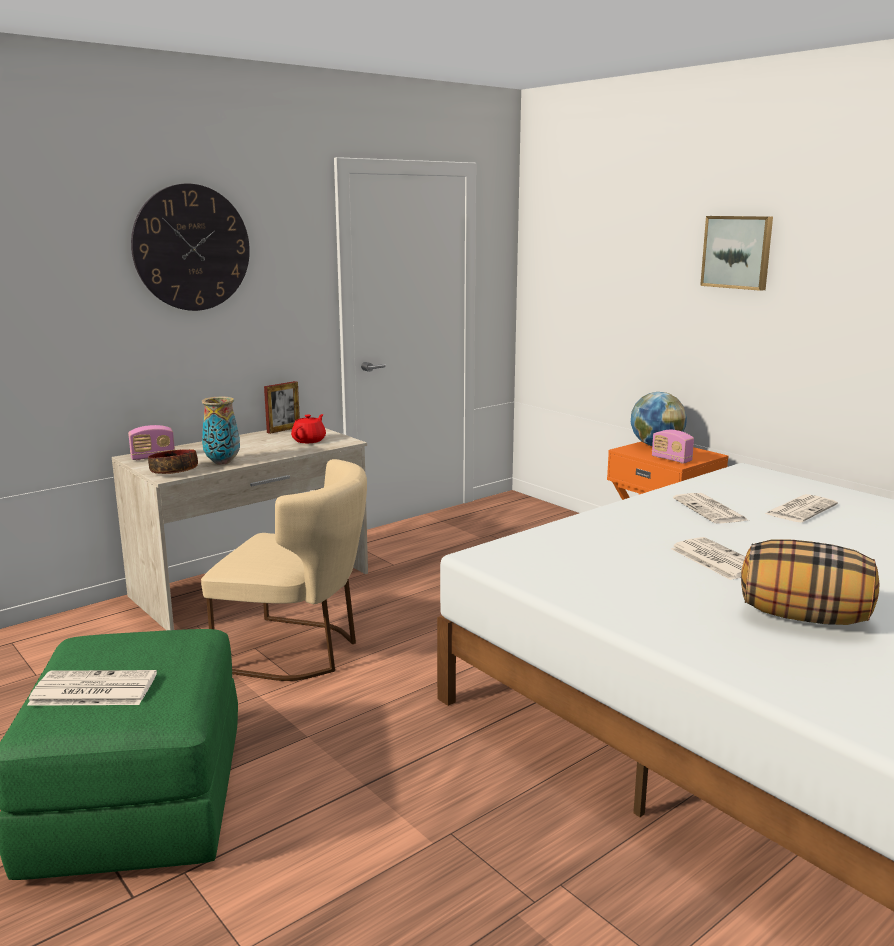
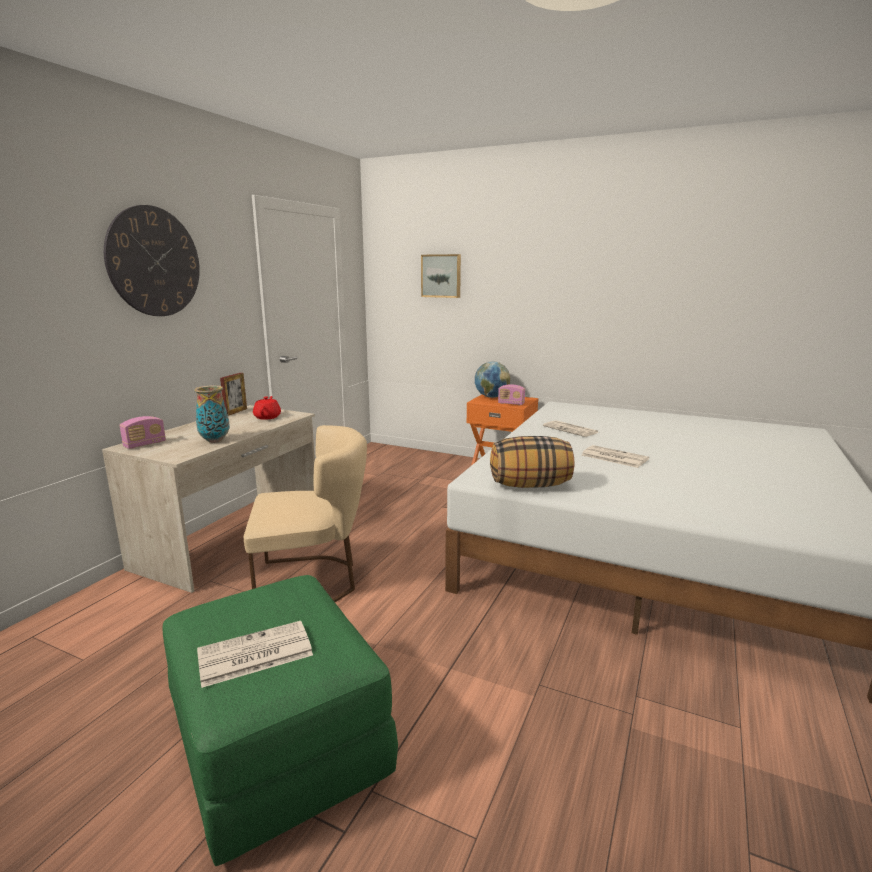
camera: 25 degrees left, 0 degrees up
bowl [148,449,198,474] -> none
picture [700,216,773,291] -> picture moved to [421,254,461,298]
pillow [741,540,879,625] -> pillow moved to [490,436,574,488]
newspaper [765,494,838,522] -> none

